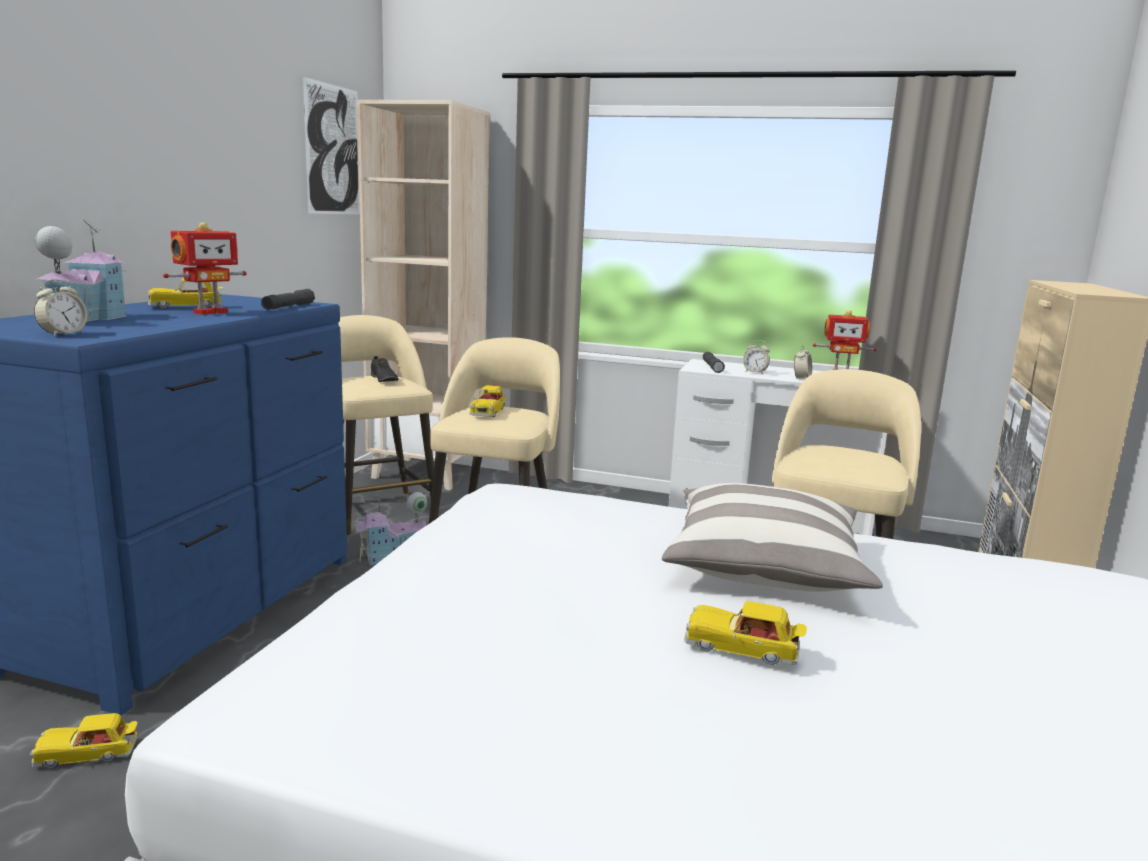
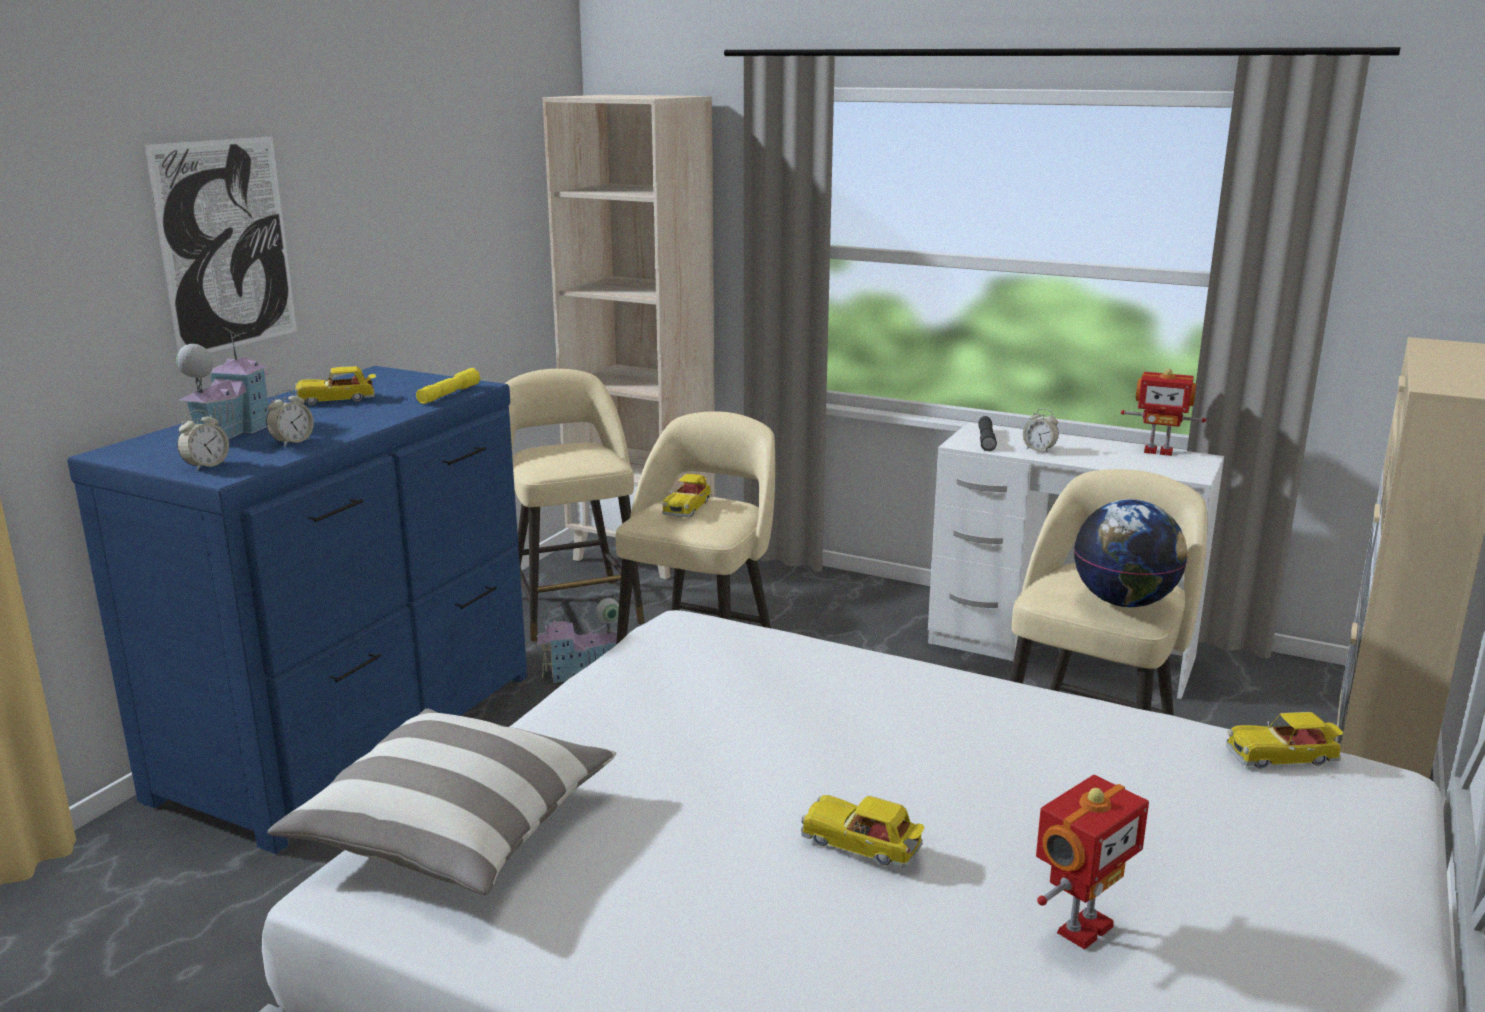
camera: 10 degrees right, 5 degrees up
toy car [30,713,138,768] -> toy car moved to [1226,712,1343,768]
toy robot [163,222,247,315] -> toy robot moved to [1036,775,1149,950]
grey flashlight [261,289,315,310] -> yellow flashlight [416,368,481,404]
picture [303,77,360,214] -> picture moved to [144,136,297,353]
black shoe [371,356,399,382] -> none
pillow [662,483,883,592] -> pillow moved to [267,709,616,895]
alarm clock [794,345,812,380] -> alarm clock moved to [266,389,314,447]
none -> globe [1074,499,1187,607]

